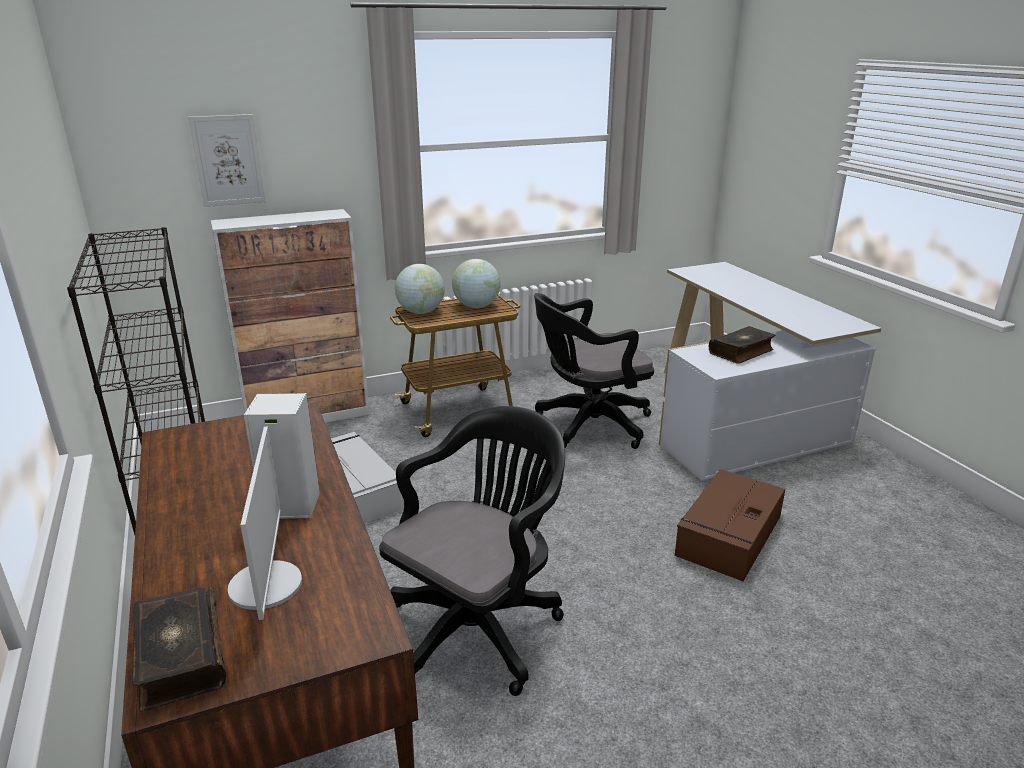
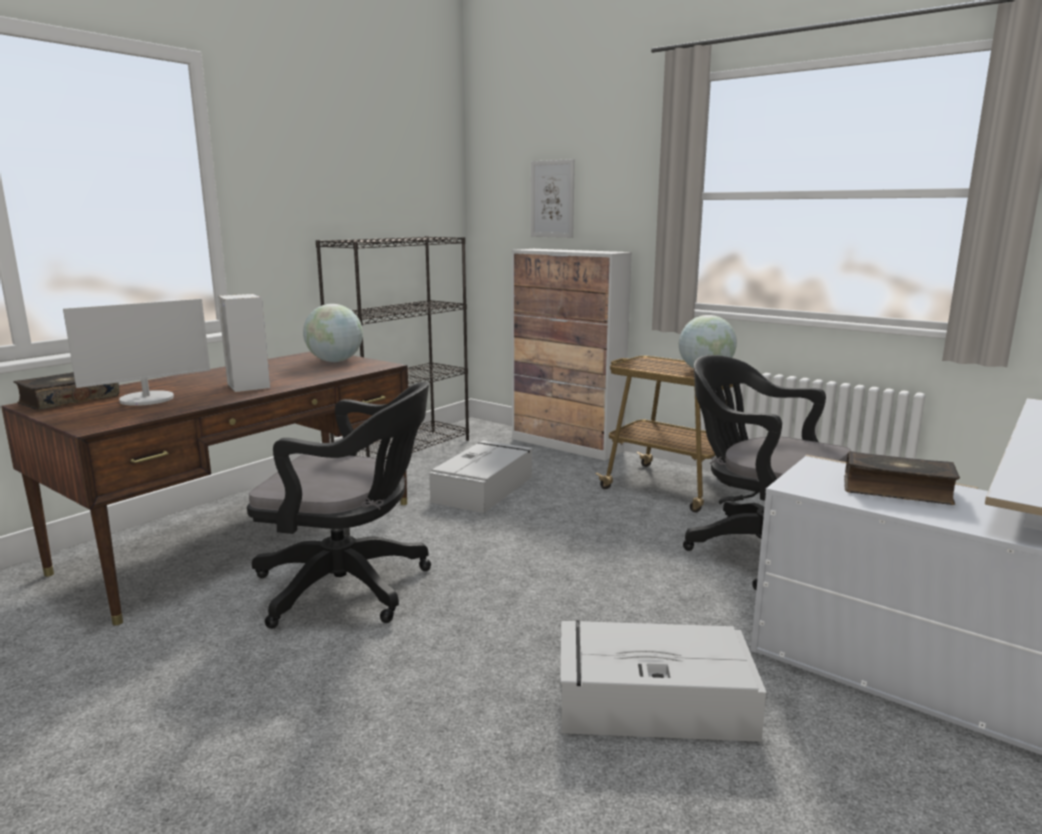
camera: 60 degrees right, 10 degrees down
globe [395,264,445,314] -> globe moved to [303,304,363,362]
brown storage box [675,469,785,581] -> grey storage box [560,620,767,742]

